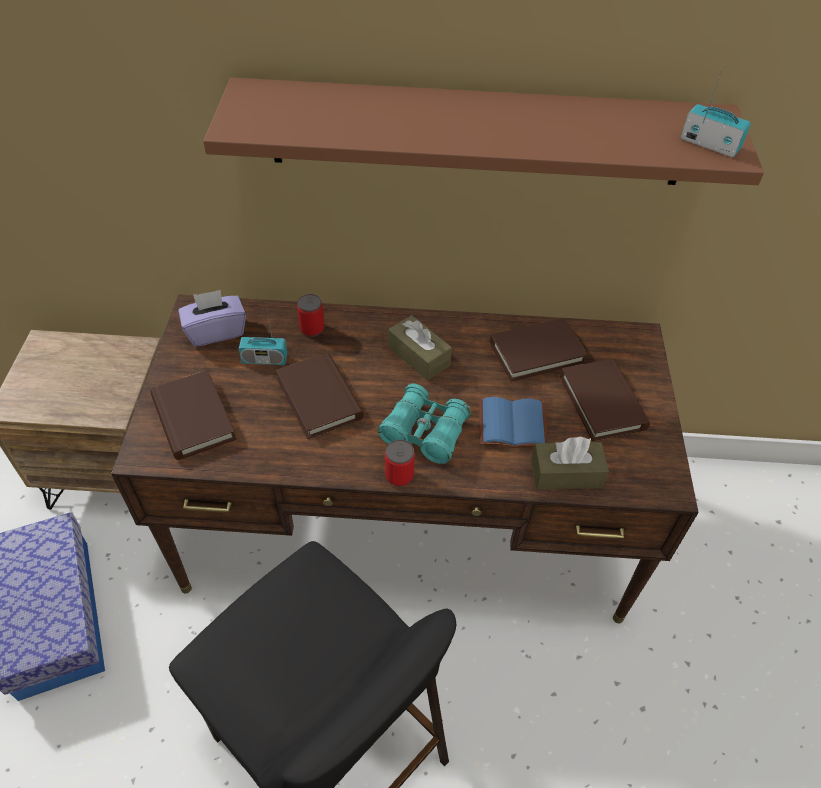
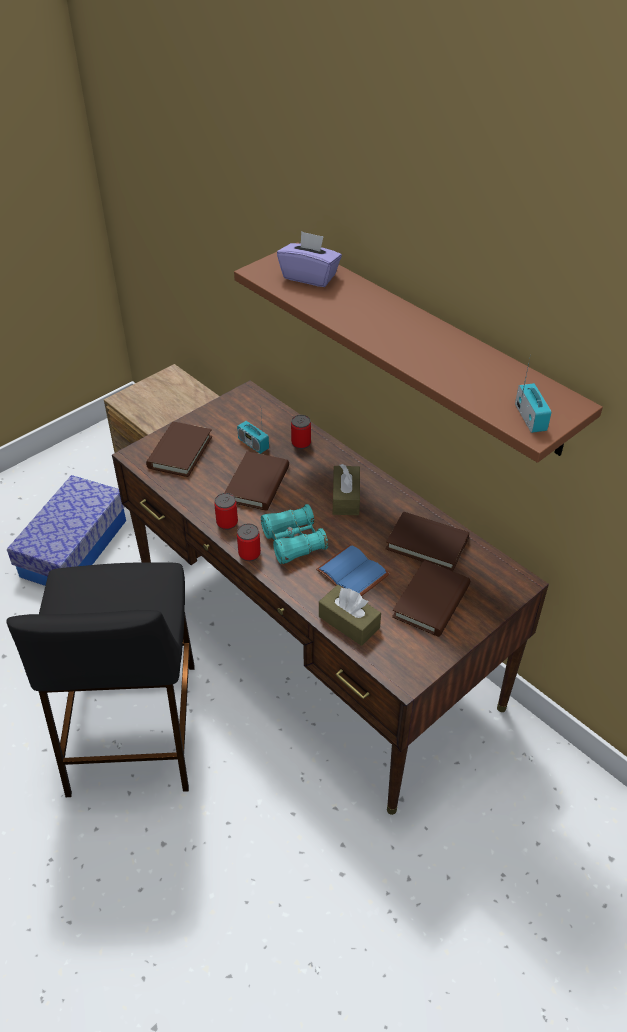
camera: 45 degrees right, 5 degrees down
purple tissue box [178,290,246,346] -> purple tissue box moved to [277,231,342,287]
none -> can [214,493,238,530]

